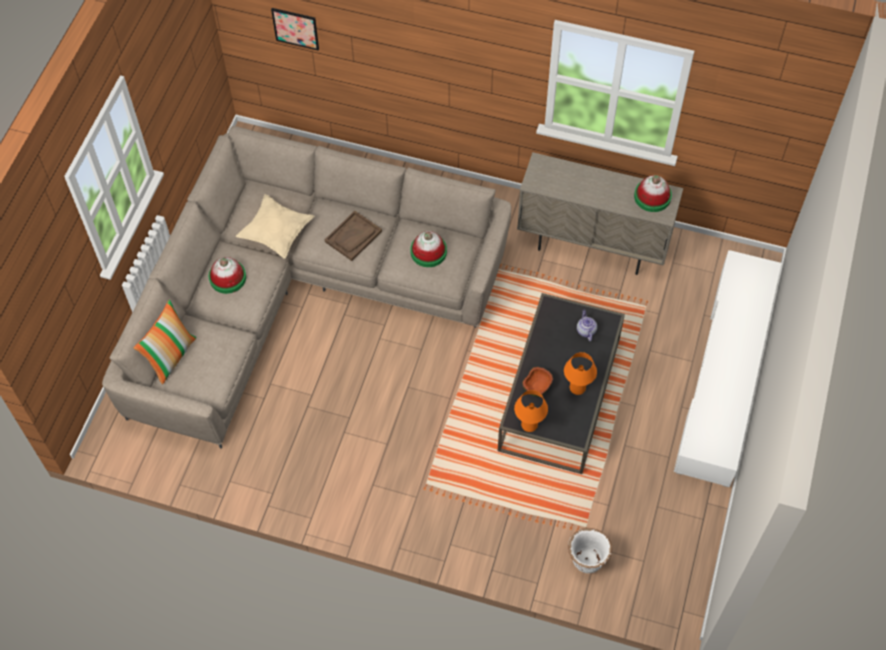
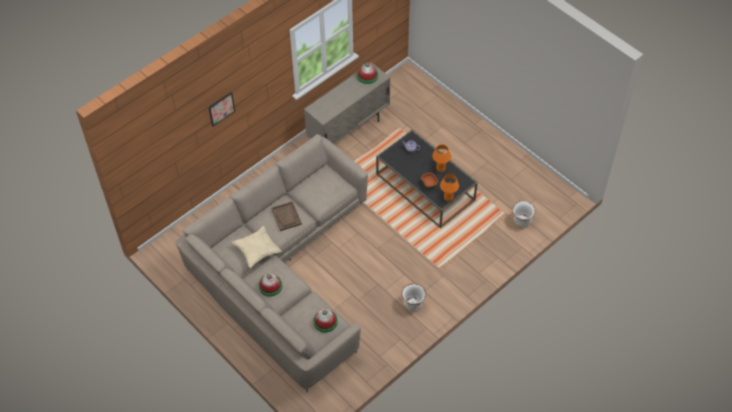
camera: 60 degrees left, 5 degrees down
pillow [134,300,196,384] -> none
picture [271,8,319,50] -> picture moved to [209,92,235,126]
hat [410,231,447,267] -> hat moved to [313,308,338,333]
white tv stand [674,250,781,487] -> none
none -> white planter [401,283,426,311]

